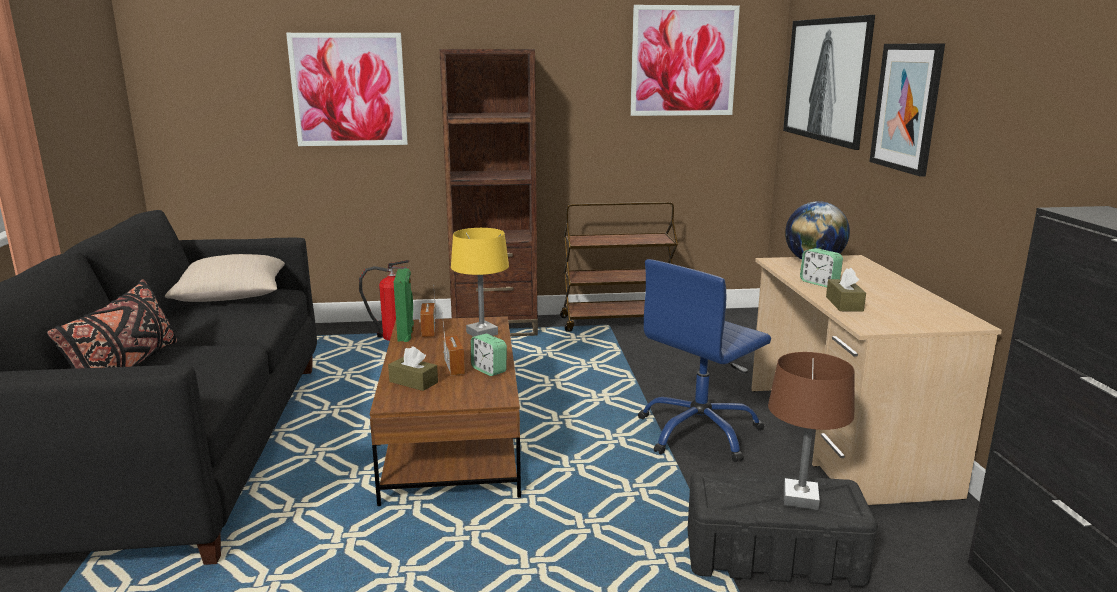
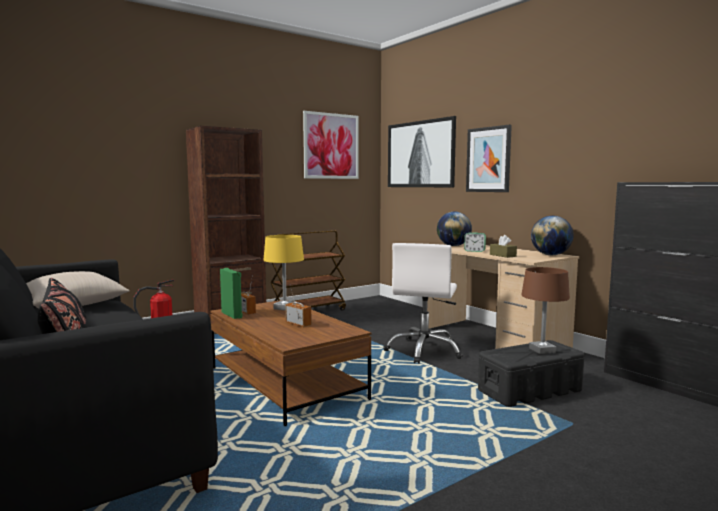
camera: 30 degrees left, 10 degrees down
picture [286,33,408,146] -> none
brown tissue box [388,346,438,391] -> none
alarm clock [471,334,507,376] -> none
blue office chair [638,259,771,462] -> white office chair [383,243,463,364]
none -> globe [531,216,574,255]

